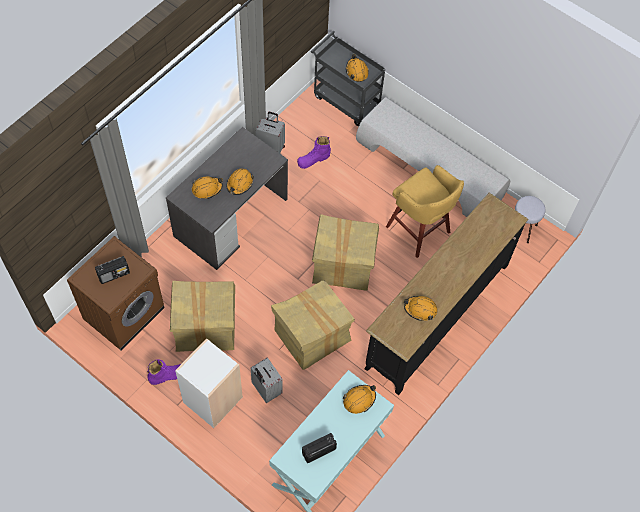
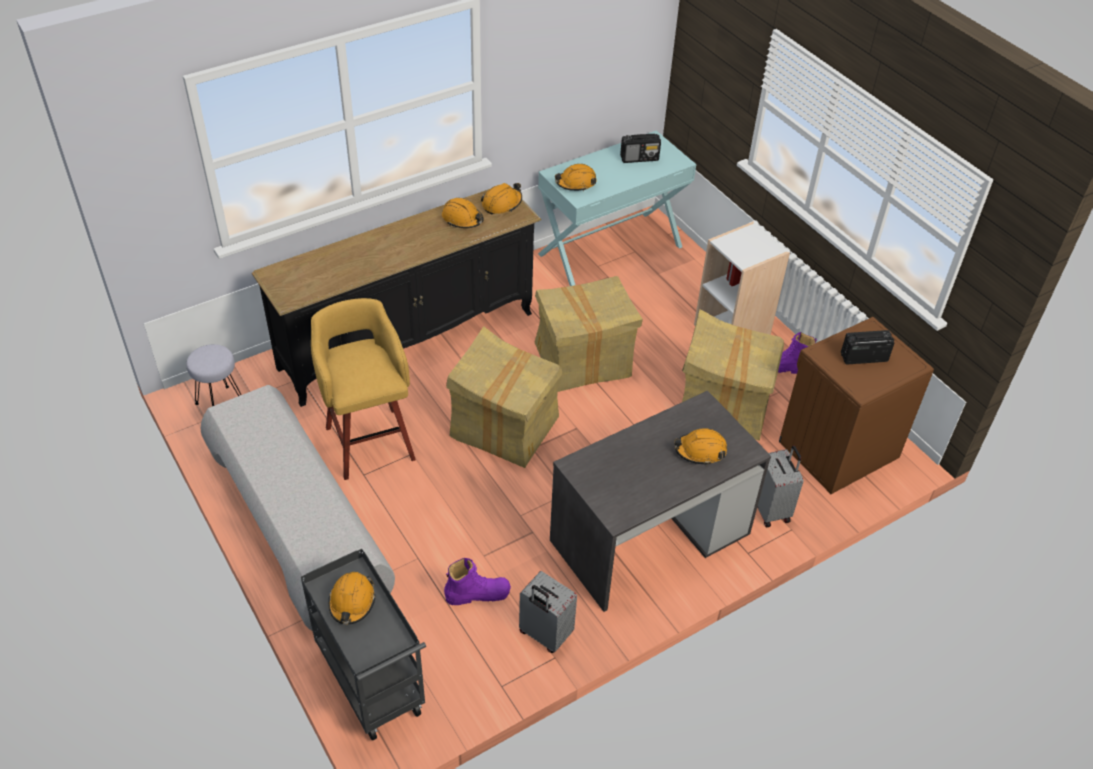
camera: 160 degrees left, 15 degrees down
orange hard hat [227,168,254,195] -> orange hard hat moved to [481,183,522,214]
grey suitcase [251,358,283,403] -> grey suitcase moved to [757,445,804,527]

